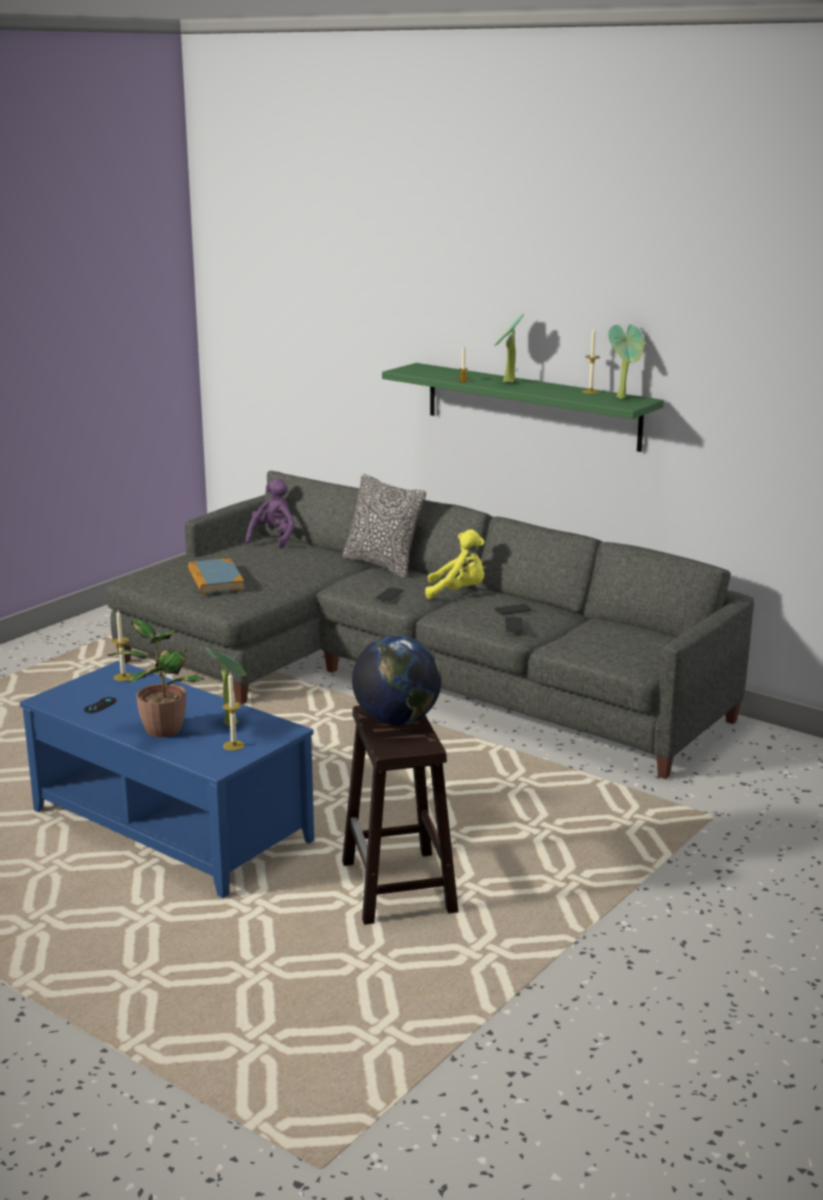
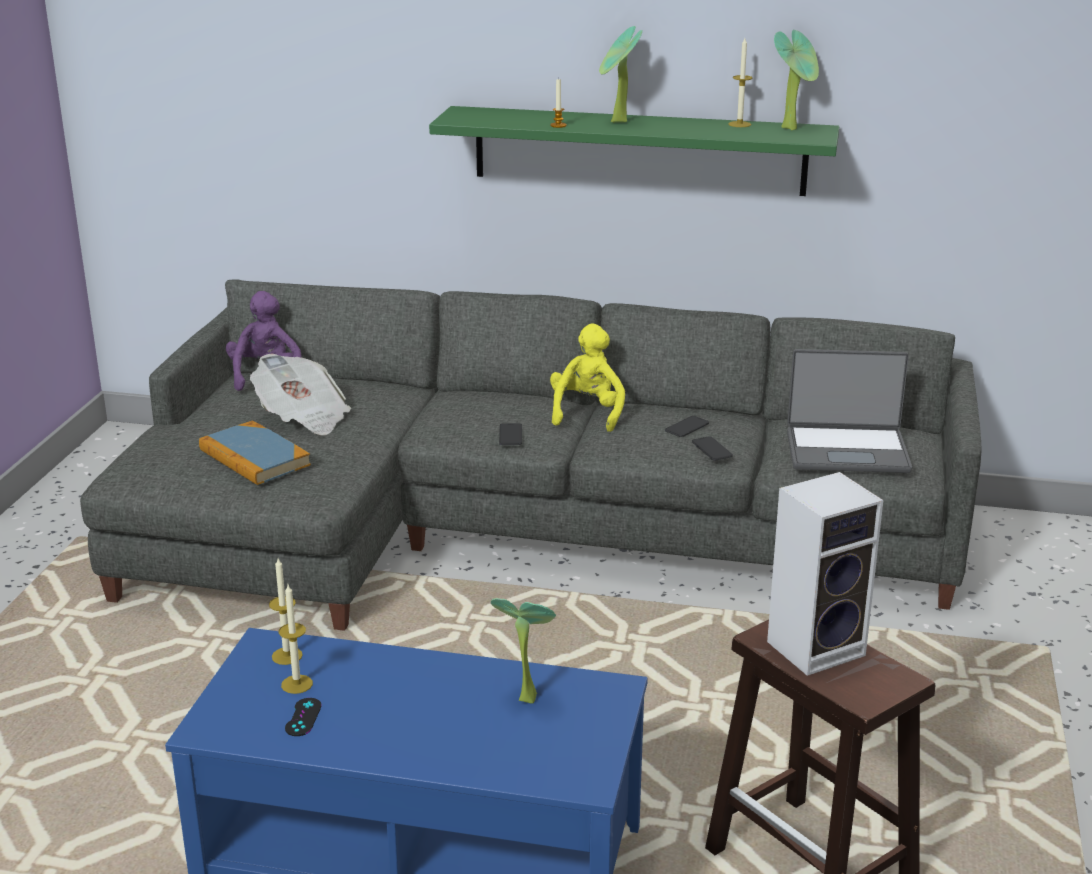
camera: 25 degrees left, 5 degrees up
potted plant [107,620,204,737] -> none
candle [223,672,245,751] -> candle moved to [279,585,313,694]
pillow [342,474,426,579] -> none
globe [352,635,442,725] -> speaker [767,472,883,676]
yellow plush toy [425,529,485,599] -> yellow plush toy turned 60 degrees counterclockwise [550,324,625,432]
none -> newspaper [250,354,351,435]
none -> laptop [787,349,912,473]

